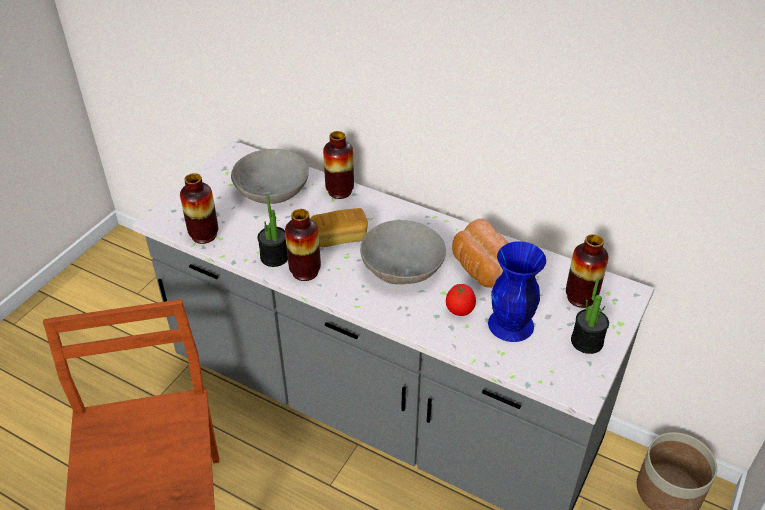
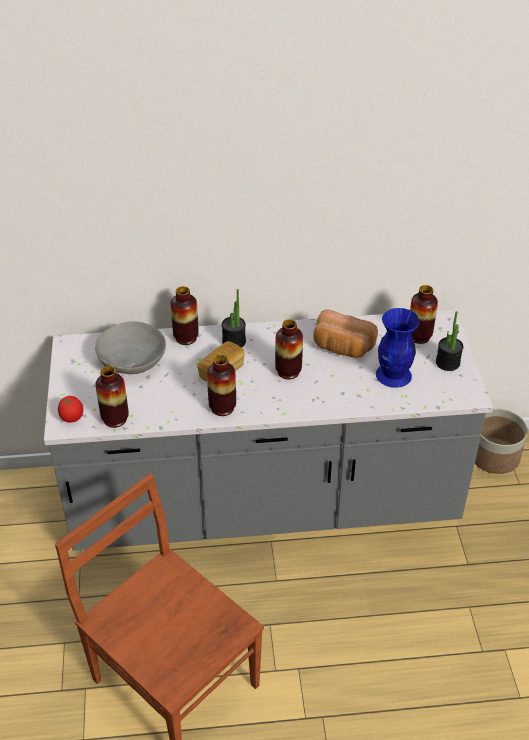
camera: 35 degrees left, 0 degrees up
potted plant [257,195,288,267] -> potted plant moved to [222,289,246,348]
grey bowl [360,220,446,284] -> vase [275,319,303,379]
tomato [446,284,476,316] -> tomato moved to [58,396,83,423]

